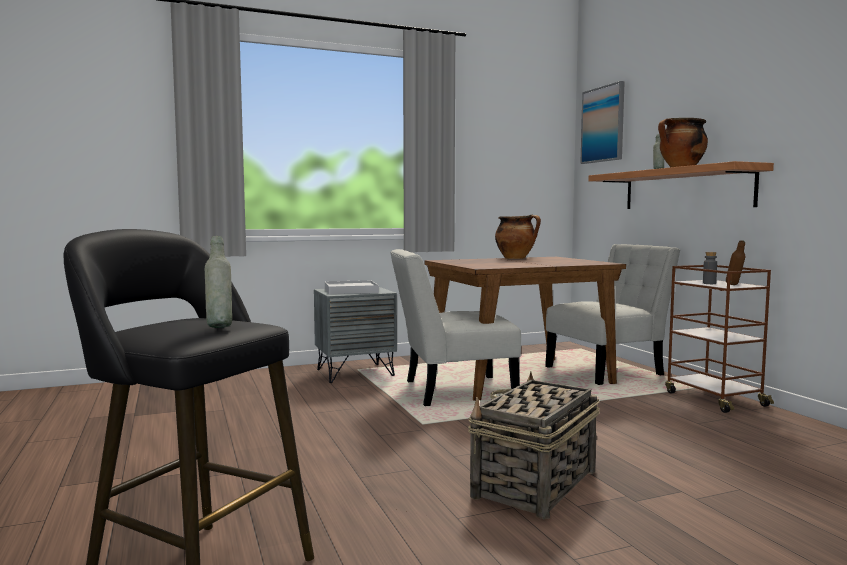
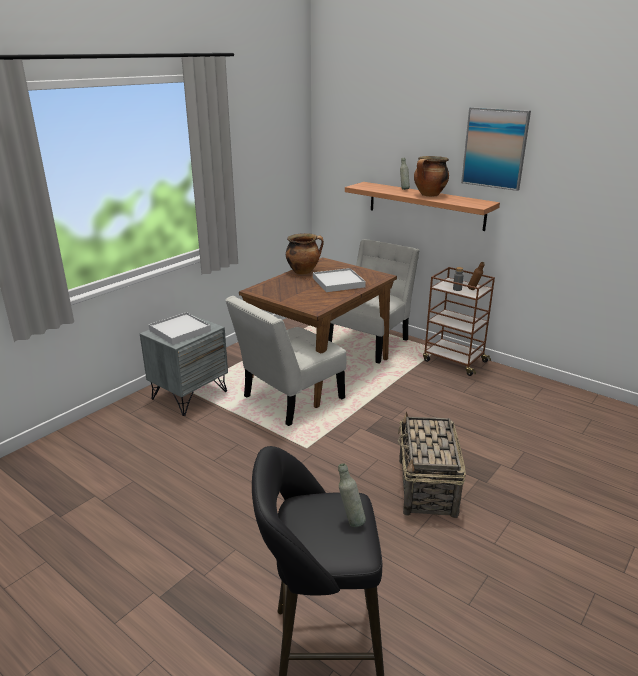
camera: 30 degrees left, 20 degrees up
picture [580,81,625,164] -> picture moved to [461,107,531,191]
none -> white tray [313,268,366,292]

